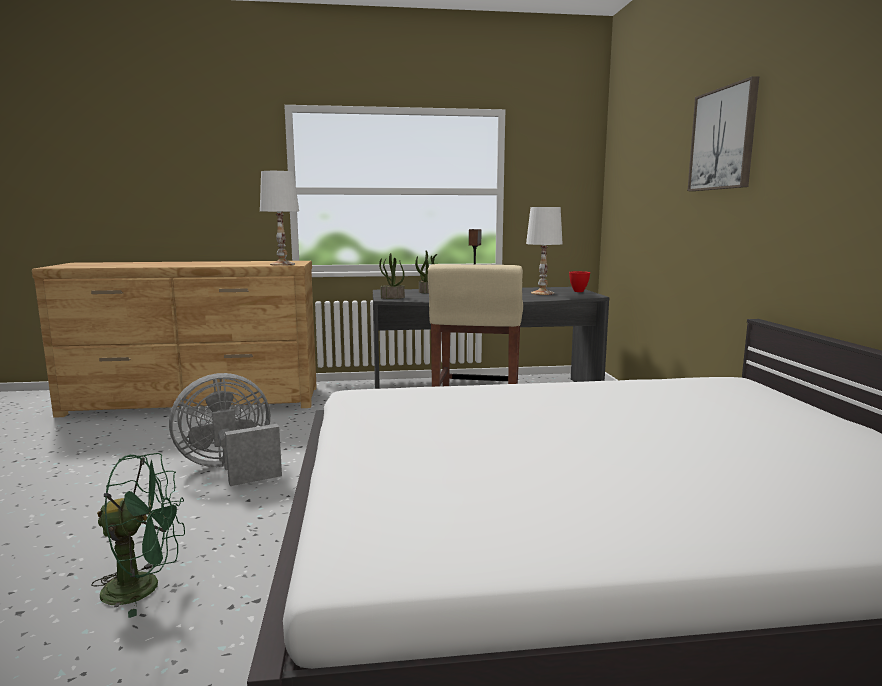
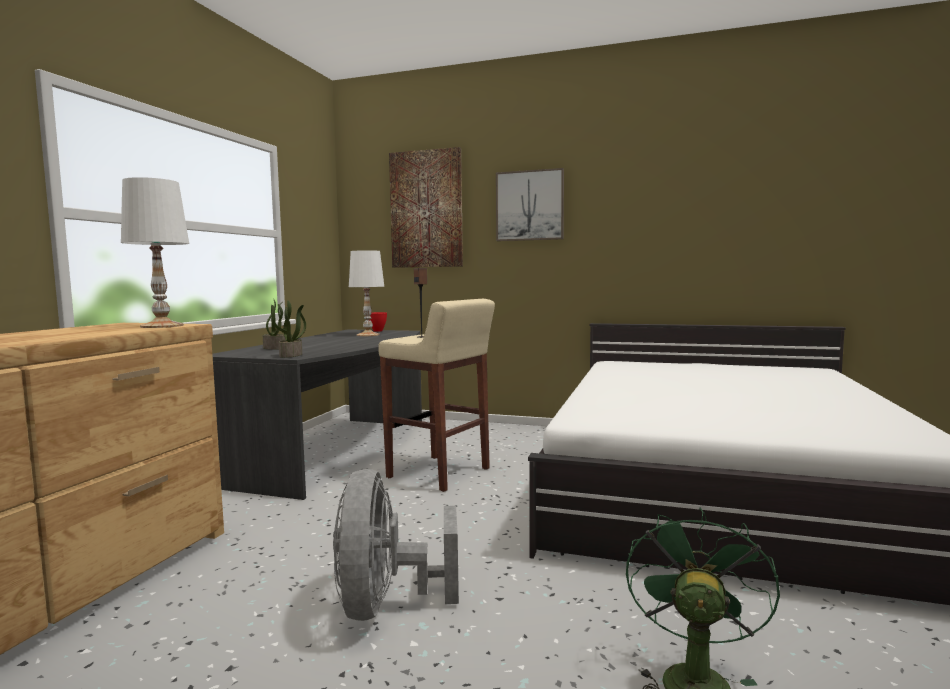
camera: 65 degrees left, 5 degrees down
none -> picture [389,147,463,268]

